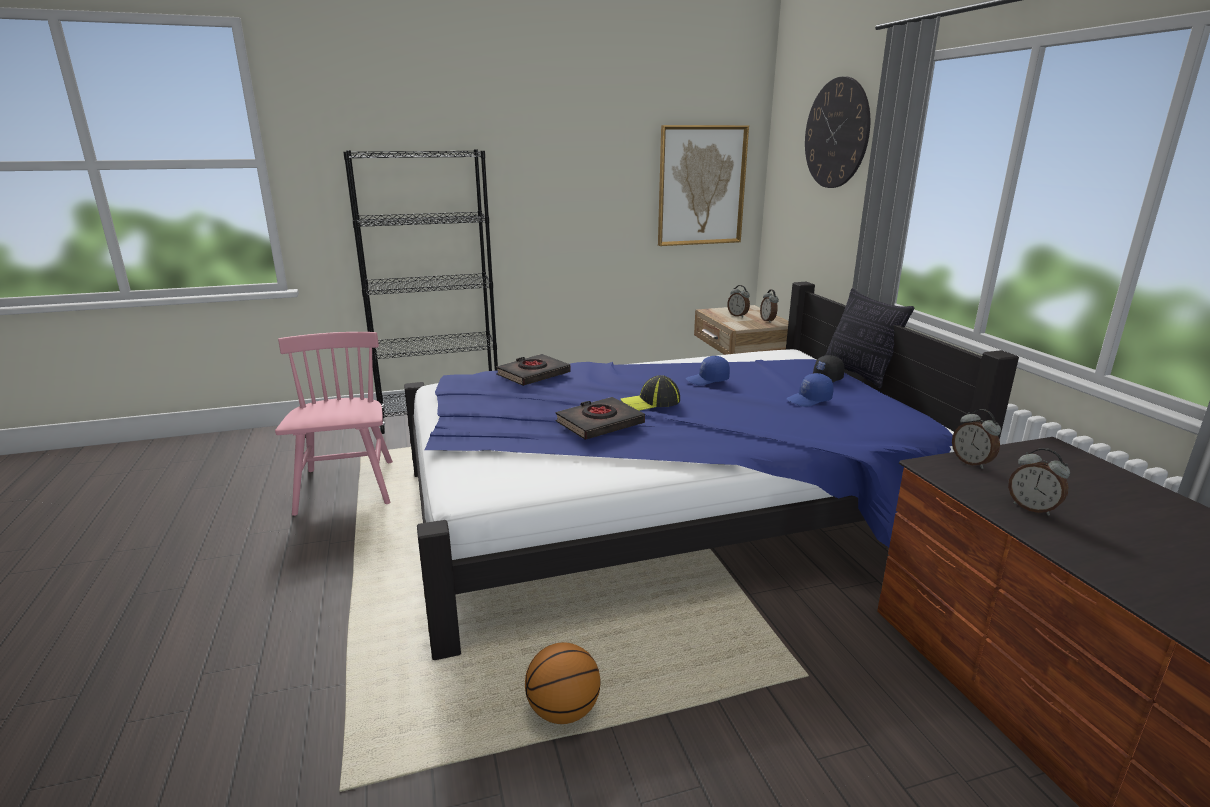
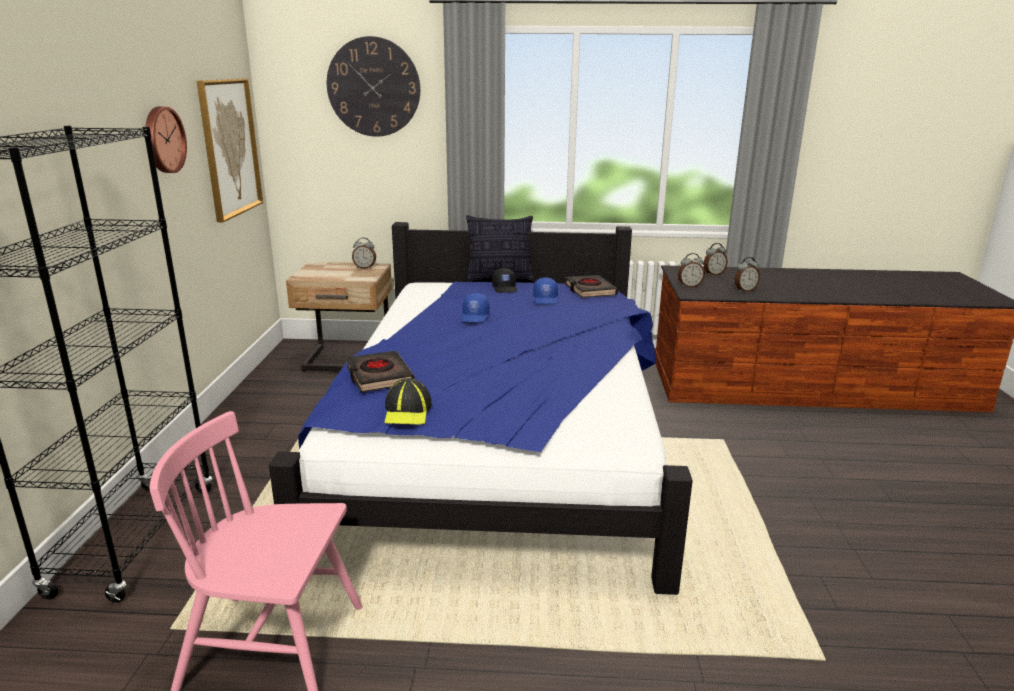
camera: 70 degrees left, 0 degrees up
basketball [525,642,601,724] -> none
black book [555,397,645,440] -> black book moved to [565,275,618,298]
cap [621,375,680,411] -> cap moved to [384,378,432,425]
alarm clock [727,285,750,318] -> alarm clock moved to [704,243,728,276]
none -> wall clock [145,106,187,173]

